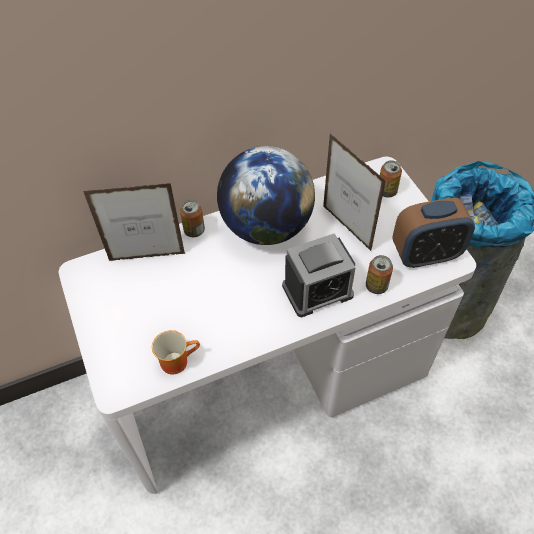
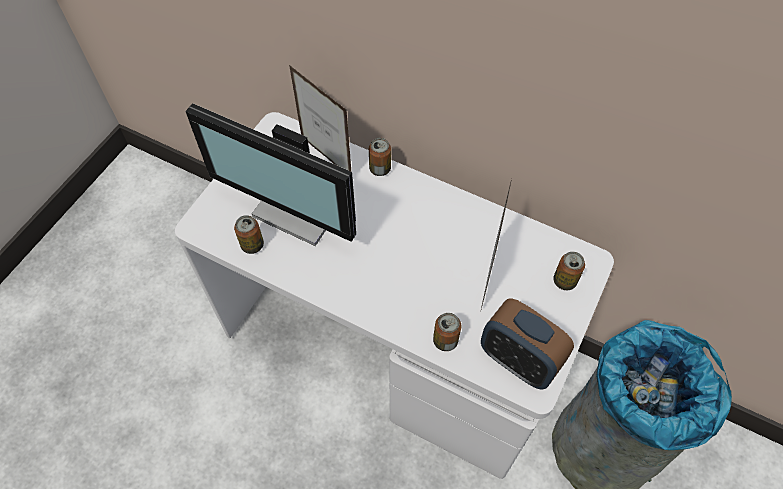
camera: 50 degrees right, 5 degrees up
mug [152,330,200,375] -> can [234,215,264,254]
globe [217,146,315,245] -> none
alarm clock [282,233,356,317] -> none
none -> monitor [185,103,356,246]

